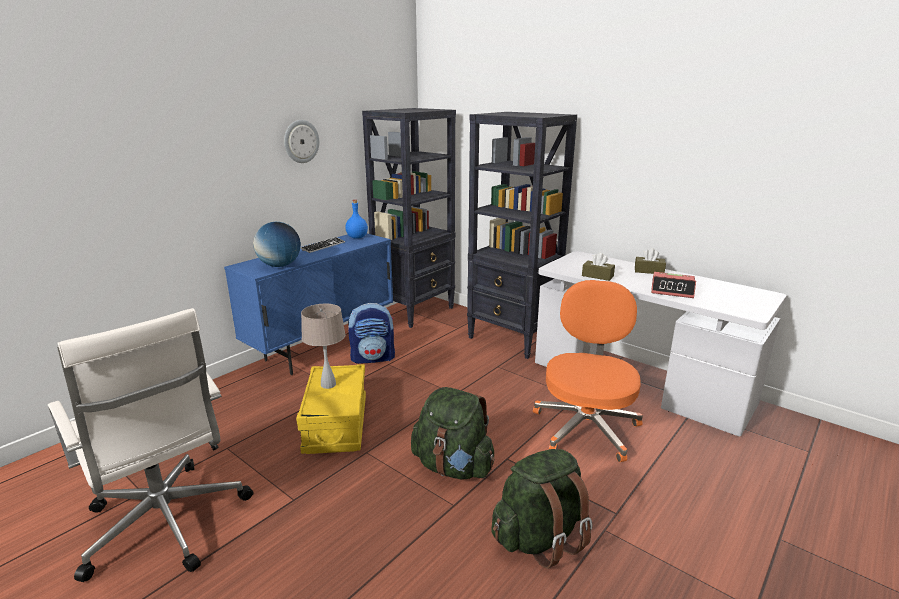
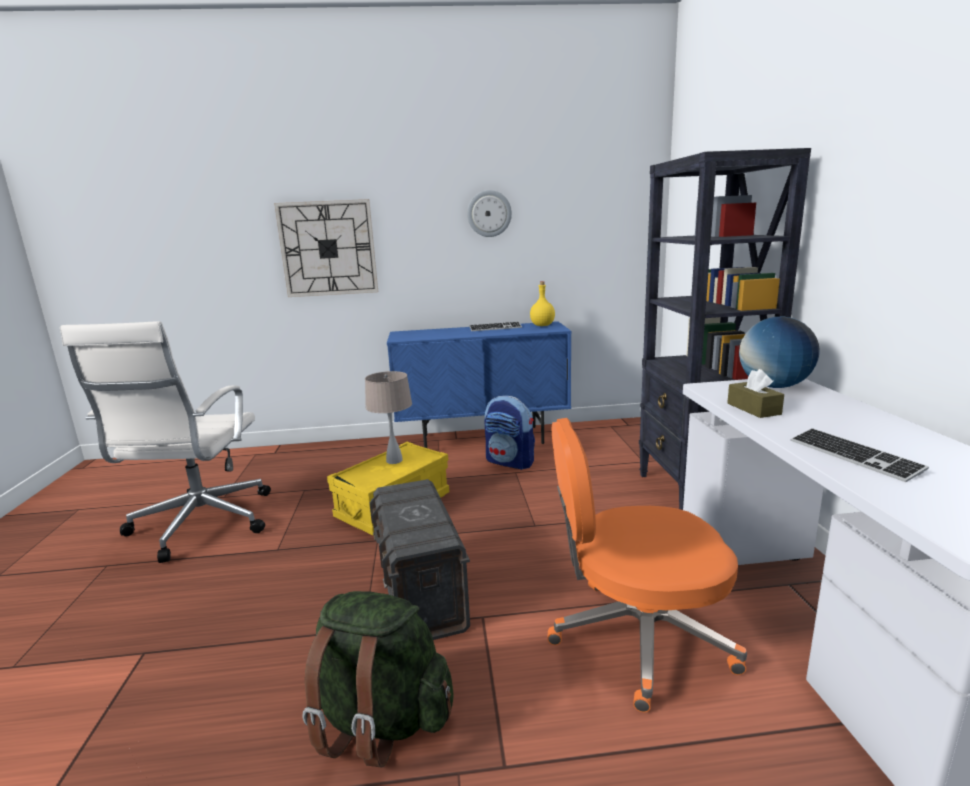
camera: 45 degrees right, 5 degrees down
globe [253,222,301,267] -> globe moved to [739,317,820,388]
blue bottle [345,200,368,239] -> yellow bottle [530,281,555,326]
black bookcase [362,108,456,328] -> none
green backpack [411,387,495,479] -> grey storage box [369,479,470,640]
orange office chair [533,280,643,462] -> orange office chair turned 150 degrees counterclockwise [547,418,747,712]
brown tissue box [635,248,666,274] -> none
alarm clock [651,272,696,298] -> keyboard [791,428,929,482]
none -> wall clock [274,199,378,297]

